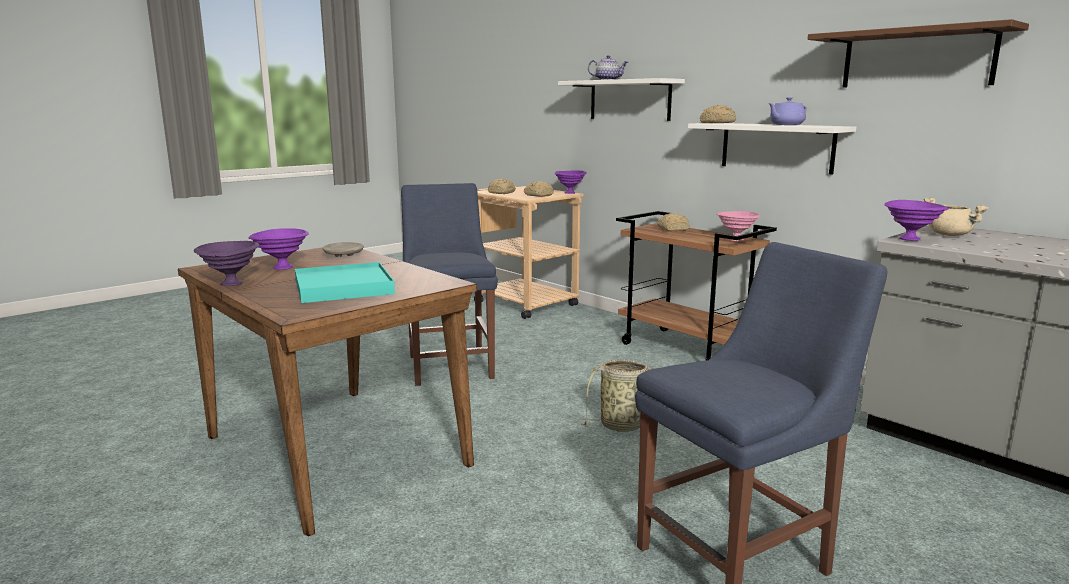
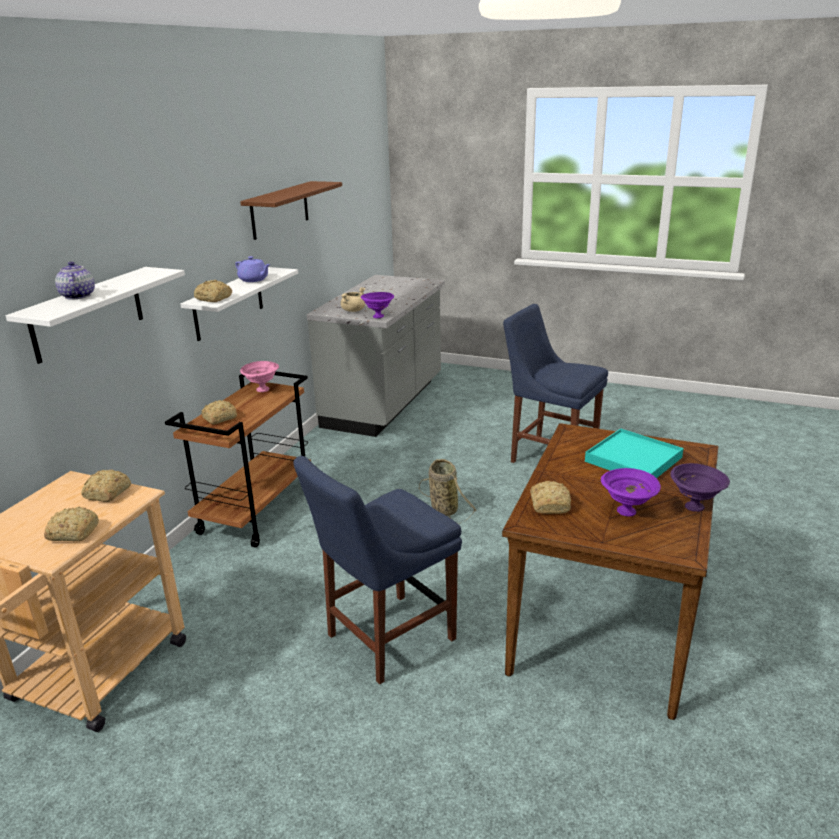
camera: 115 degrees left, 10 degrees up
beige plate [322,242,364,257] -> bread [530,481,571,514]
purple bowl [554,170,587,194] -> none

